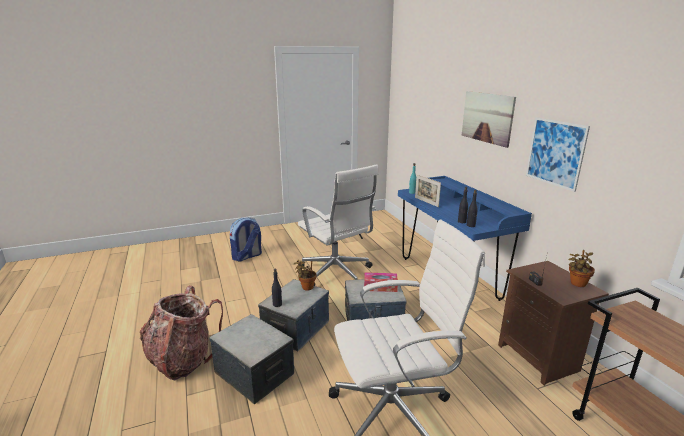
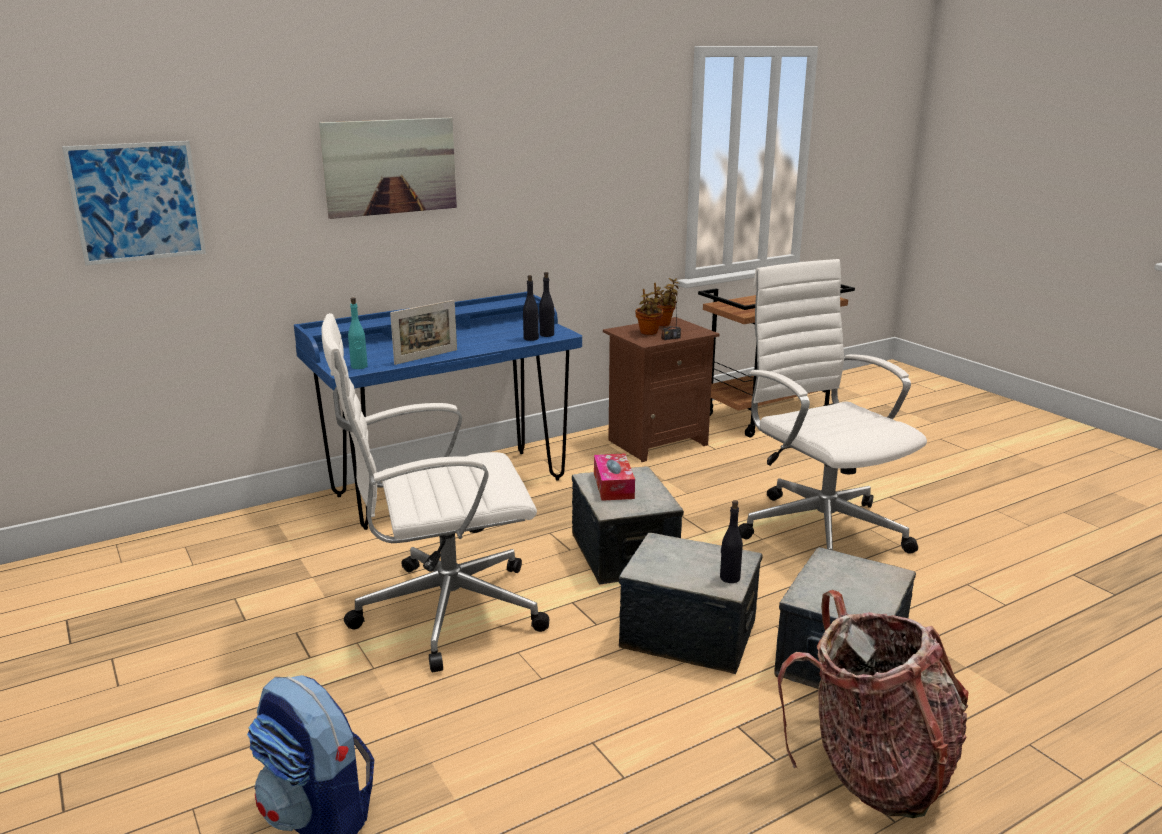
camera: 100 degrees left, 0 degrees up
potted plant [294,260,317,290] -> potted plant moved to [635,287,664,335]
white office chair [298,165,379,286] -> white office chair turned 150 degrees counterclockwise [322,313,549,672]
picture [526,117,590,192] -> picture moved to [62,141,206,266]

